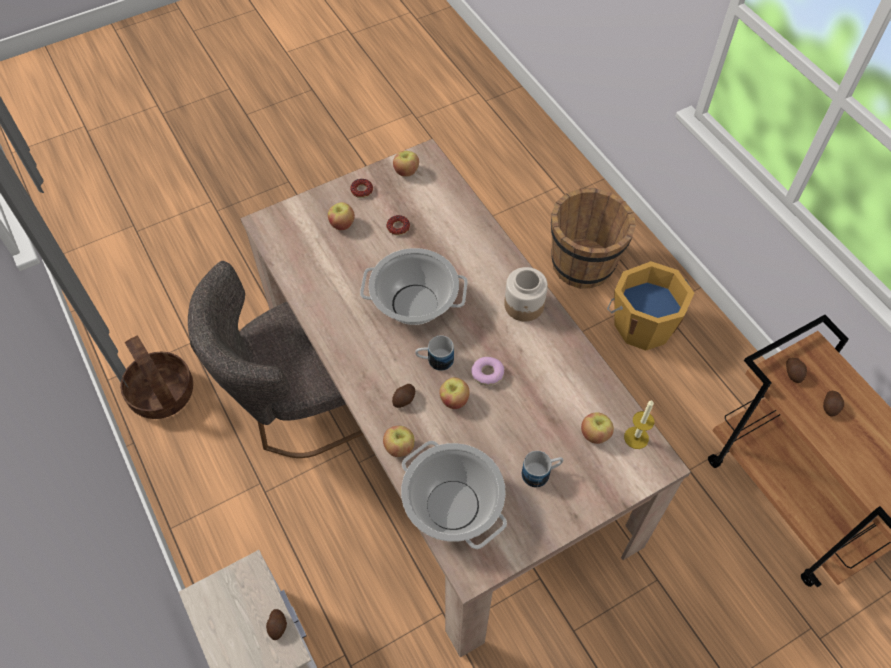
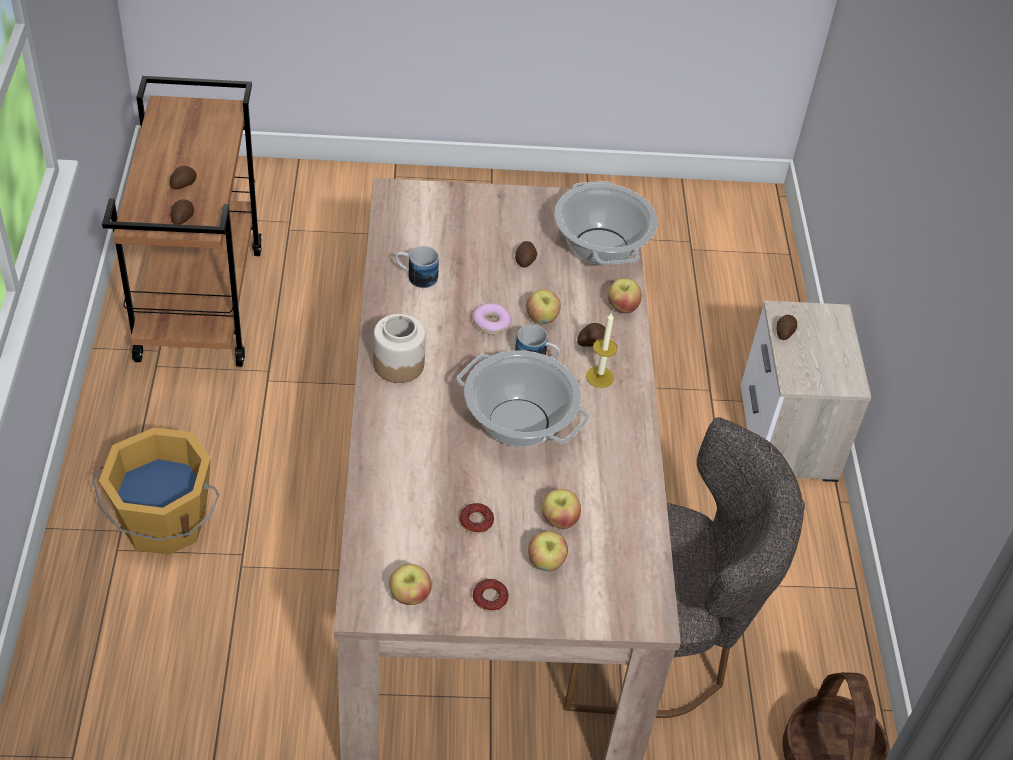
camera: 155 degrees left, 10 degrees down
mug [522,451,563,487] -> mug moved to [395,246,439,288]
brown bucket [551,188,636,289] -> none
apple [581,412,614,444] -> apple moved to [542,489,581,529]
candle [624,401,655,449] -> candle moved to [586,312,617,388]
none -> potato [515,241,537,268]

